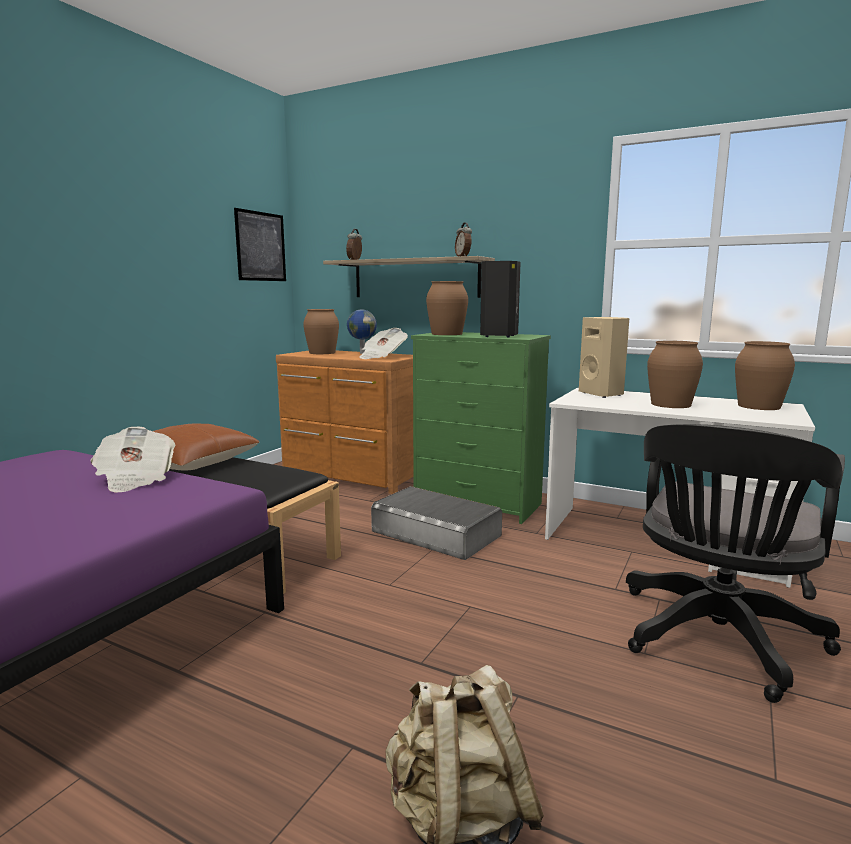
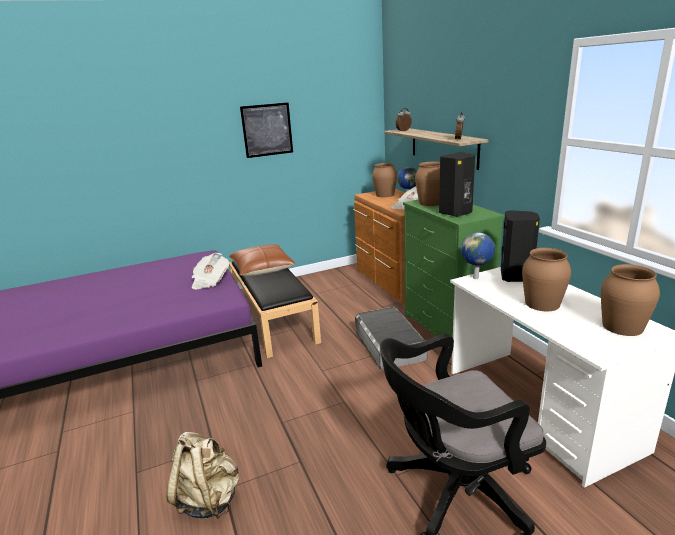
camera: 40 degrees right, 10 degrees up
picture [234,208,286,281] -> picture moved to [240,103,293,158]
beige speaker [579,317,629,398] -> black speaker [501,210,540,282]
none -> globe [461,232,495,279]

